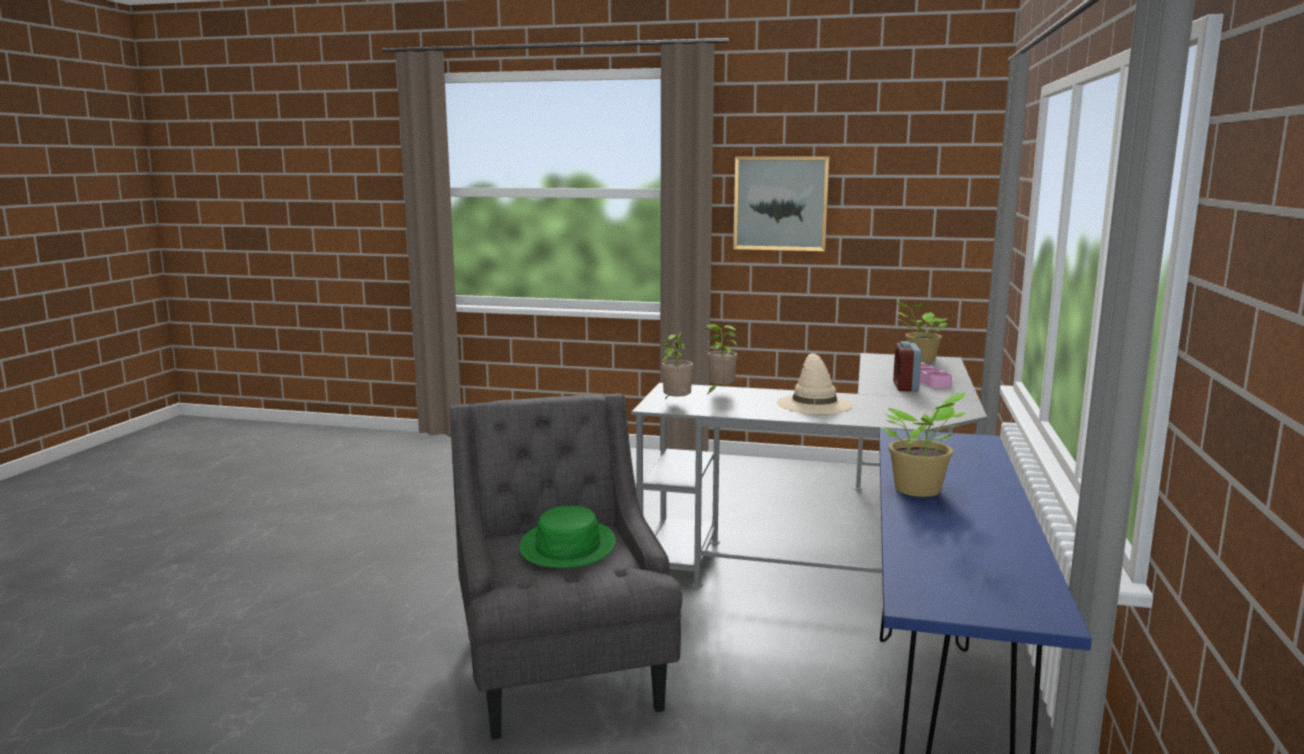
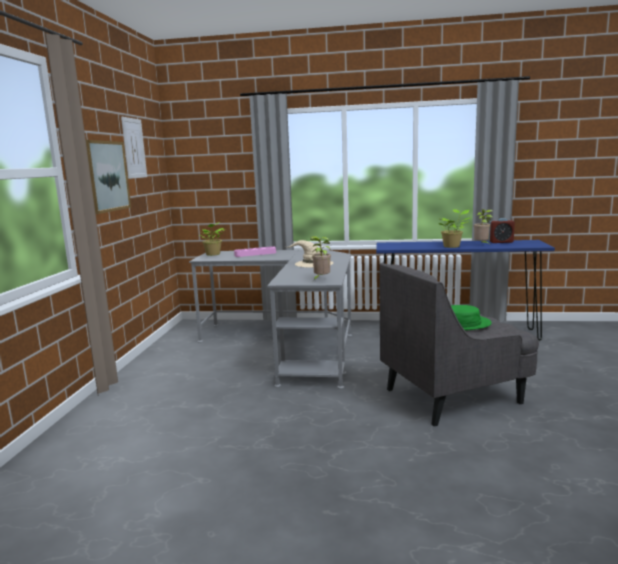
camera: 95 degrees left, 0 degrees up
potted plant [705,323,737,394] -> potted plant moved to [474,209,493,244]
alarm clock [893,341,921,392] -> alarm clock moved to [489,218,515,243]
none -> picture [121,117,147,179]

